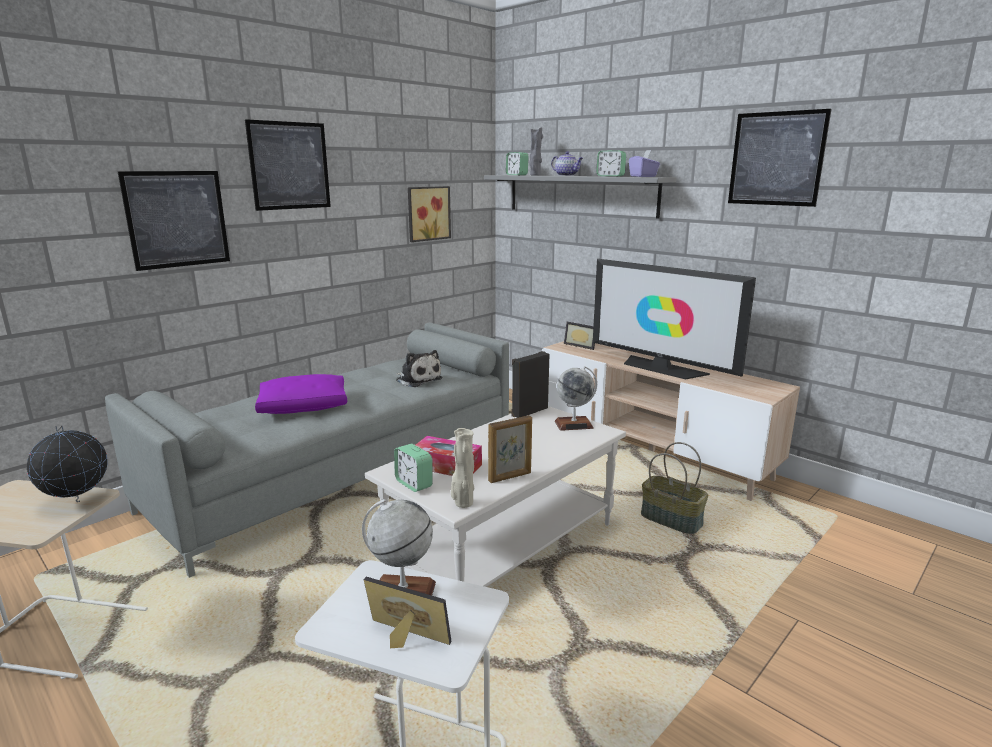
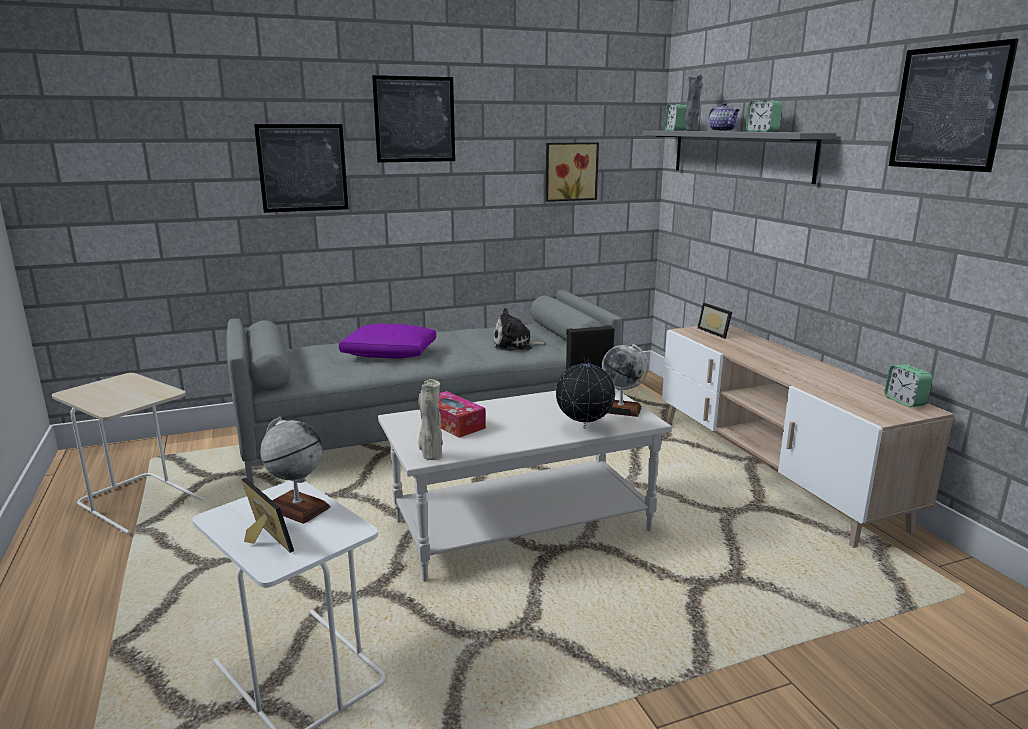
camera: 25 degrees right, 0 degrees up
globe [27,426,107,502] -> globe moved to [556,358,615,429]
alarm clock [394,444,433,492] -> alarm clock moved to [885,364,933,407]
plush toy [396,350,443,387] -> plush toy turned 105 degrees clockwise [494,308,547,351]
picture frame [488,415,532,483] -> none
television [593,259,756,379] -> none
purple tissue box [629,150,660,177] -> none
basket [641,442,708,534] -> none

